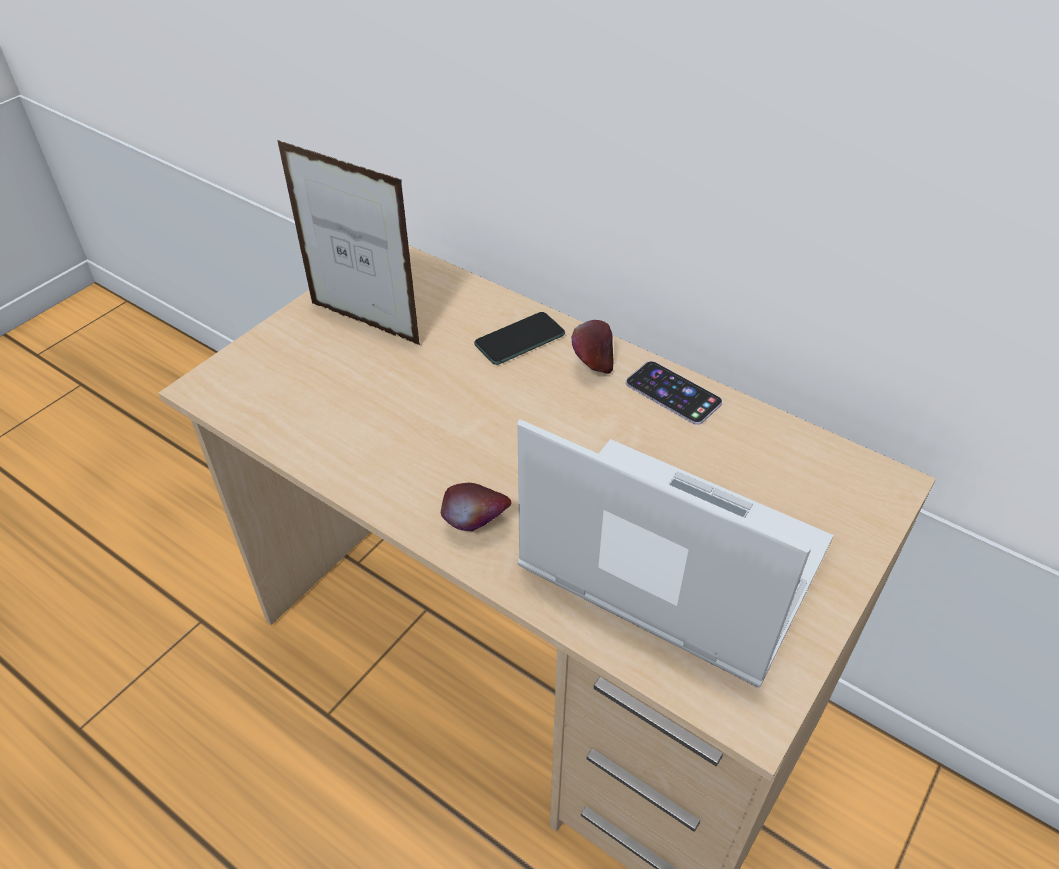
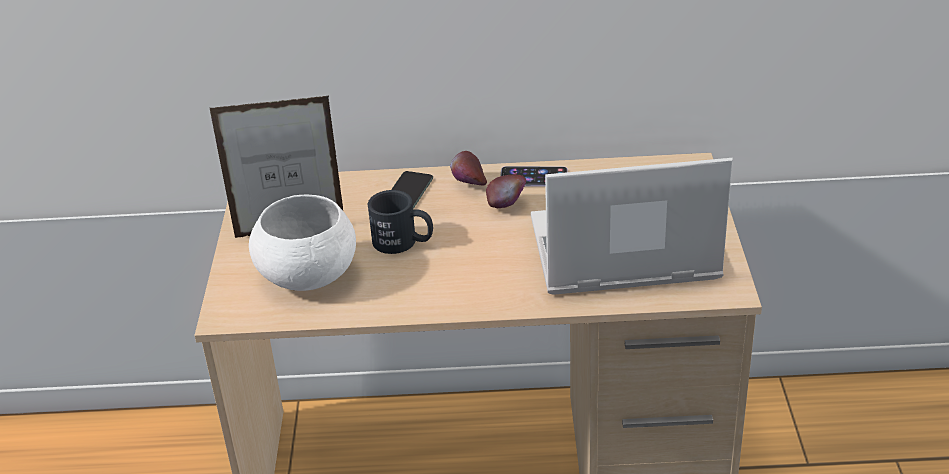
camera: 35 degrees left, 10 degrees down
apple [441,483,512,531] -> apple moved to [486,175,526,208]
none -> white bowl [249,194,356,291]
none -> black mug [368,190,433,254]

